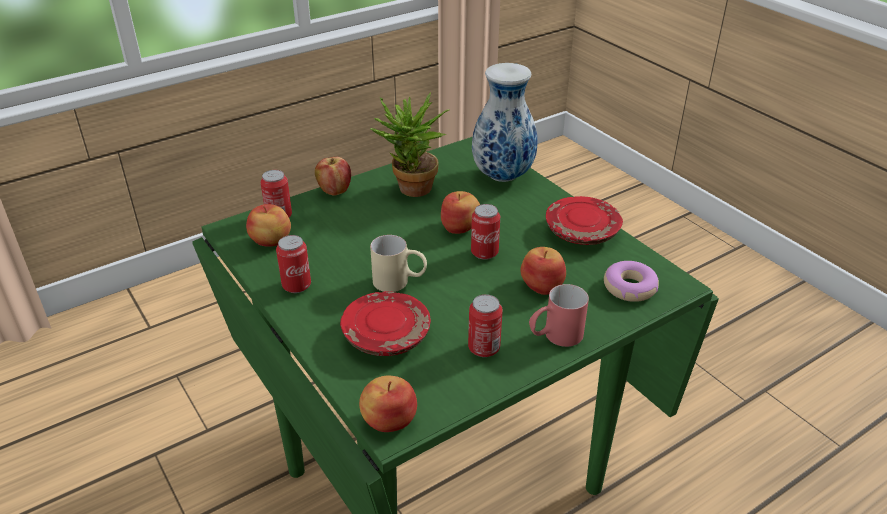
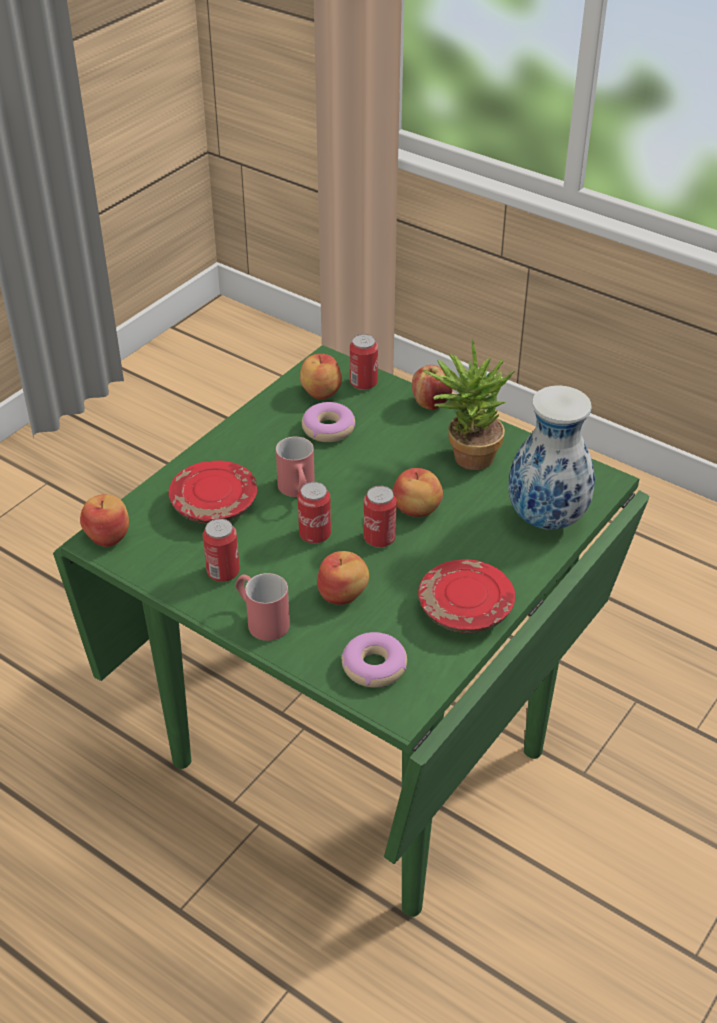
camera: 70 degrees right, 5 degrees up
can [276,235,311,293] -> can moved to [298,482,331,544]
beige mug [370,235,427,292] -> red mug [276,436,315,497]
none -> donut [302,402,355,442]

